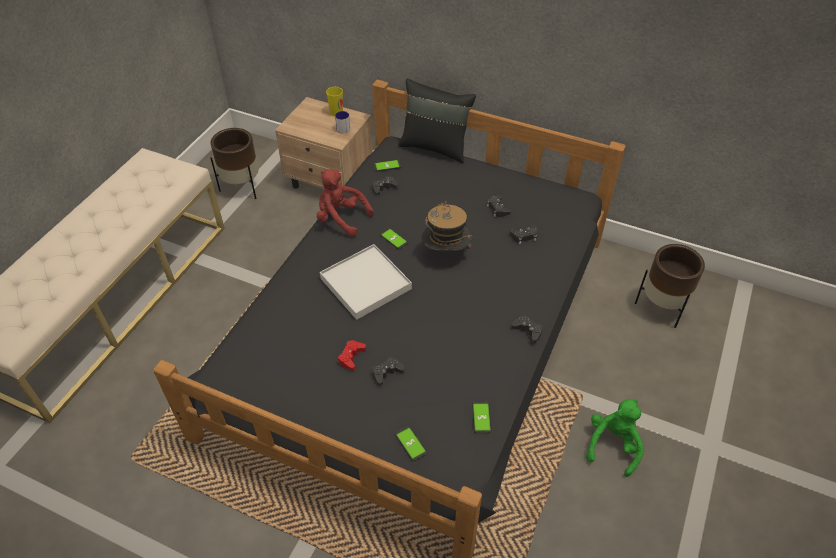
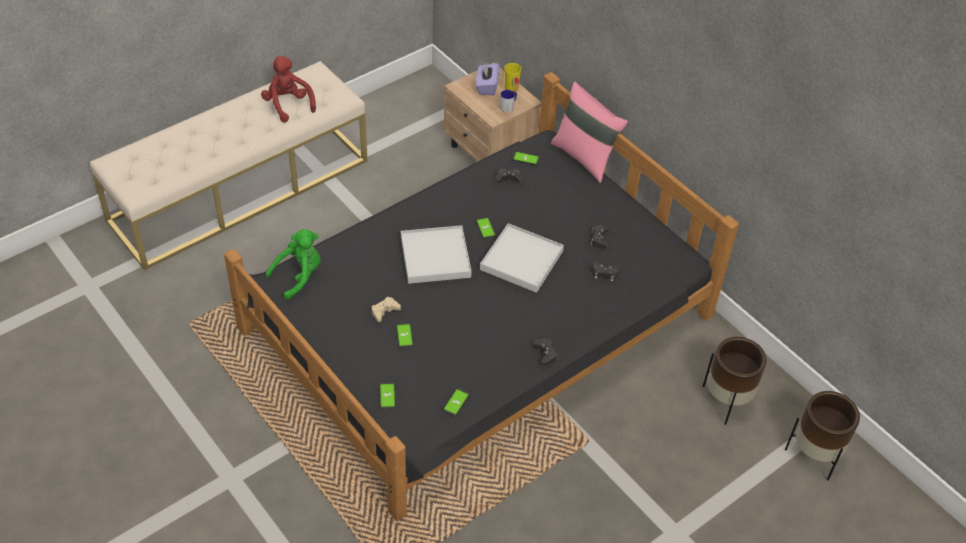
camera: 25 degrees right, 0 degrees up
brown planter [210,128,259,199] -> brown planter moved to [785,391,860,480]
red plush toy [317,169,374,237] -> red plush toy moved to [261,56,316,123]
red game controller [338,340,366,371] -> beige game controller [372,297,401,322]
black game controller [372,357,405,386] -> phone [396,323,414,348]
black pillow [398,79,476,163] -> pink pillow [551,82,628,183]
hat [421,201,473,251] -> white tray [480,223,564,293]
green plush toy [586,399,644,477] -> green plush toy moved to [265,229,321,300]
none -> purple tissue box [476,63,499,96]

